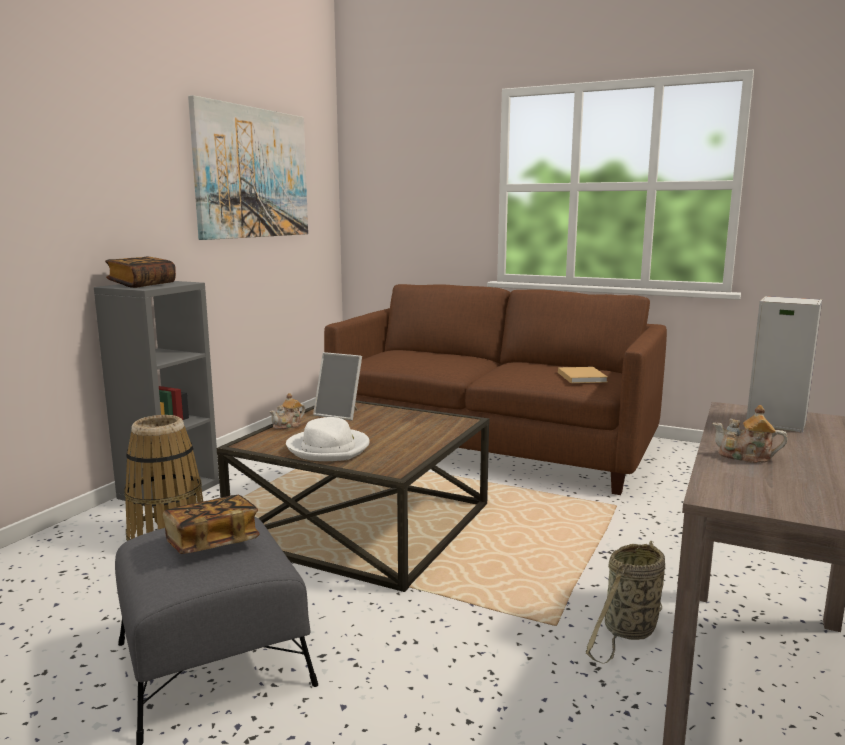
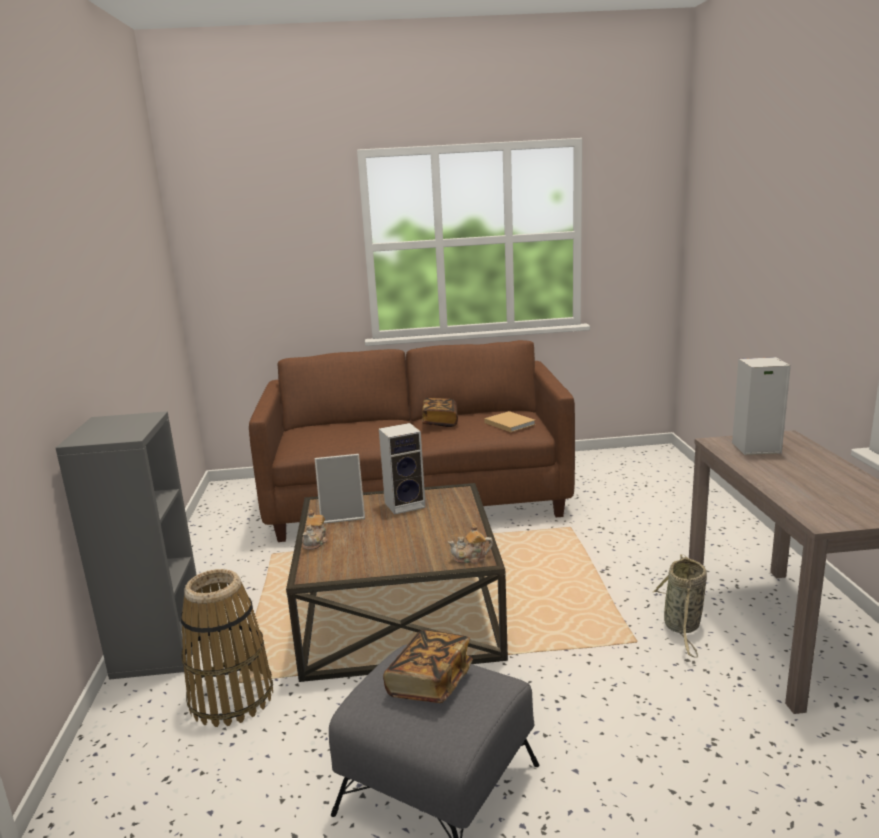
camera: 30 degrees left, 5 degrees up
book [105,256,176,288] -> book moved to [422,398,458,427]
picture [188,95,308,240] -> none
white hat [286,417,370,461] -> none
teapot [712,405,788,464] -> teapot moved to [448,524,493,564]
none -> speaker [379,423,426,515]

